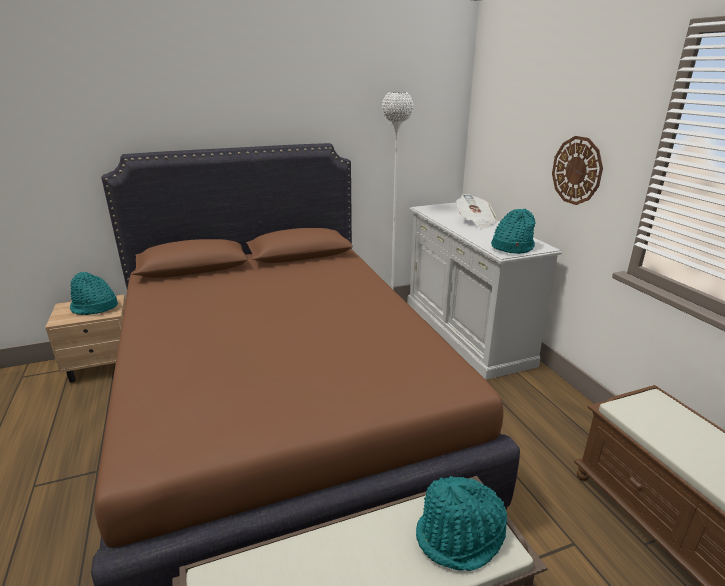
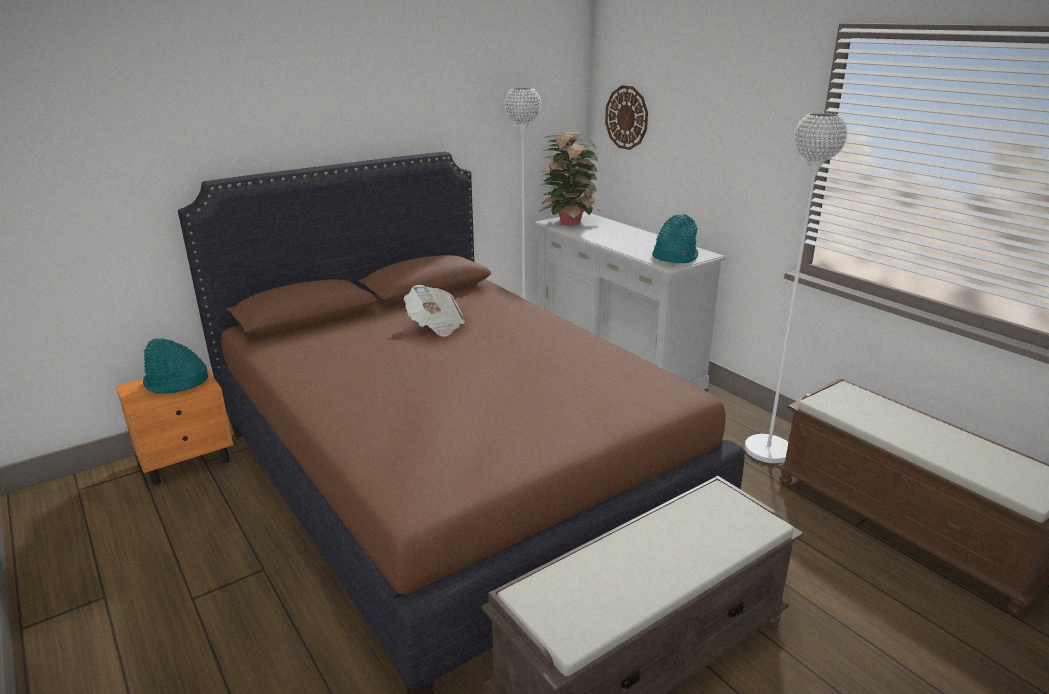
camera: 15 degrees left, 0 degrees up
beige nightstand [45,294,126,383] -> orange nightstand [116,368,233,486]
turquoise hat [416,476,507,571] -> none
newspaper [456,194,498,229] -> newspaper moved to [404,285,465,337]
wall clock [552,136,603,205] -> wall clock moved to [605,85,648,150]
none -> potted plant [538,132,602,226]
none -> white floor lamp [745,112,847,463]

